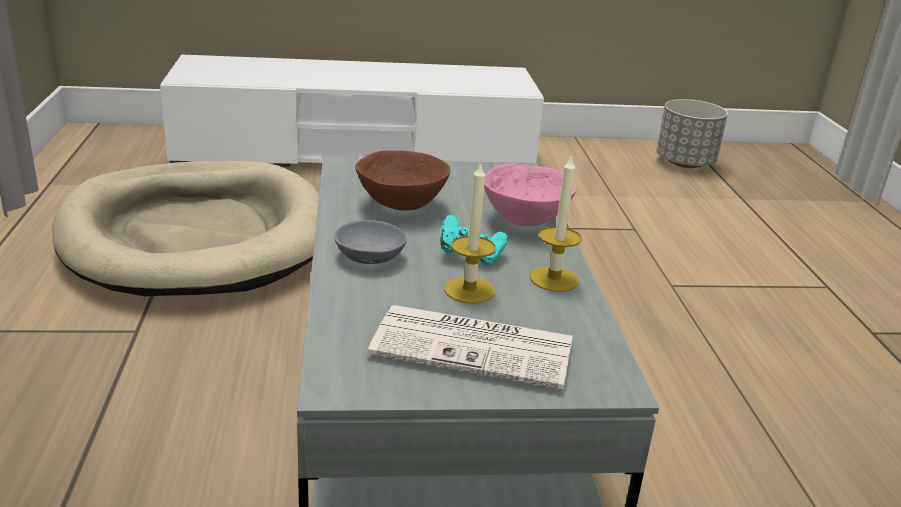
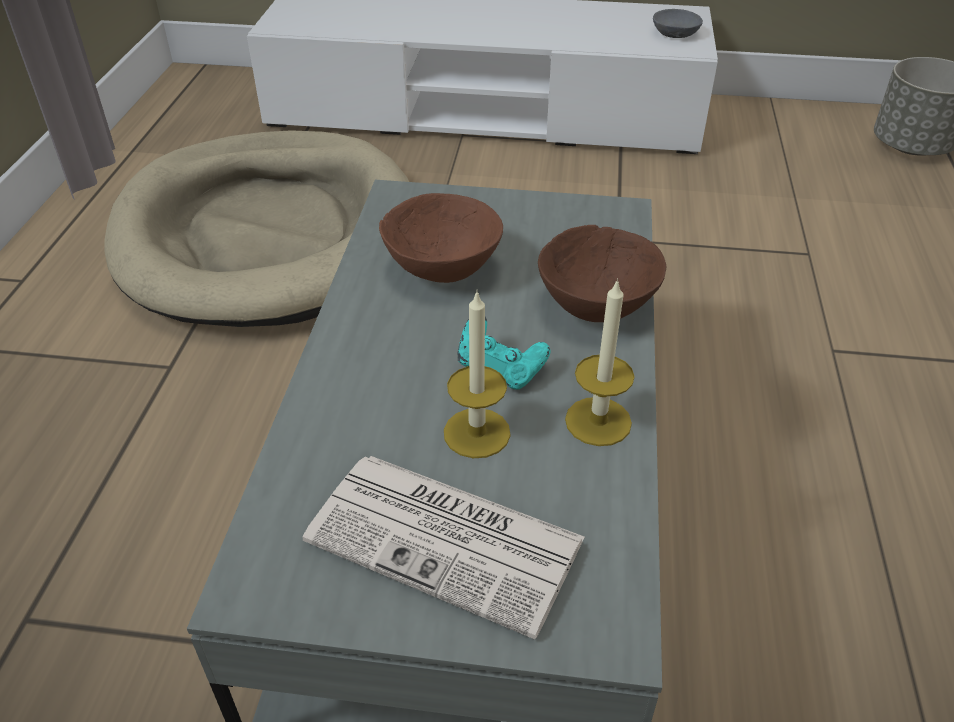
camera: 15 degrees right, 15 degrees up
grey bowl [334,220,407,264] -> grey bowl moved to [653,9,703,38]
pink bowl [484,163,577,226] -> brown bowl [538,225,666,322]

